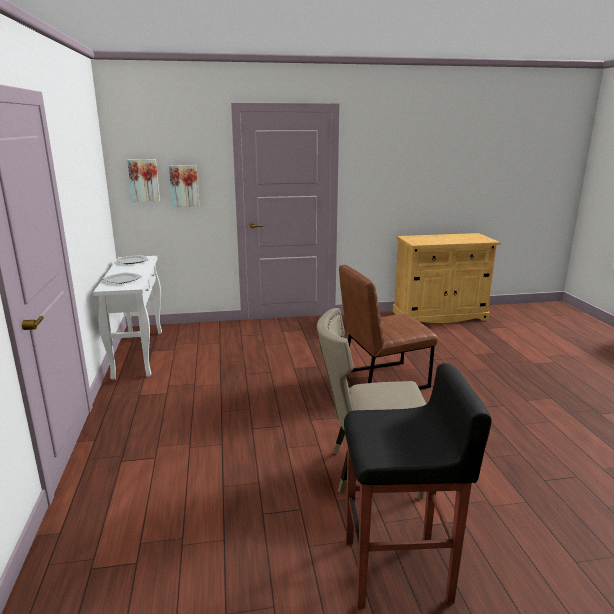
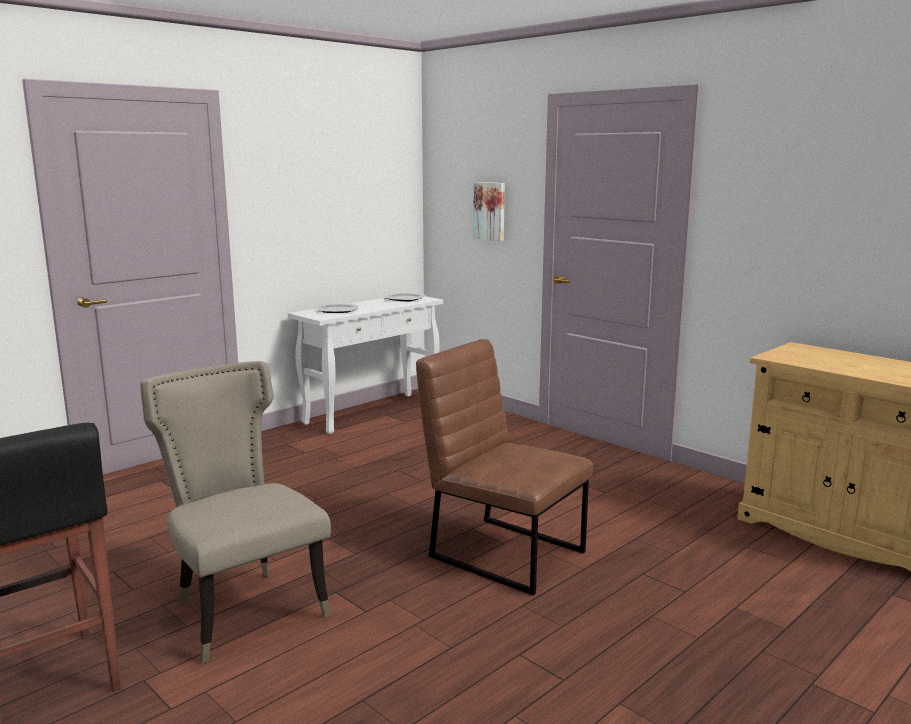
camera: 55 degrees right, 5 degrees down
picture [127,159,160,202] -> none

